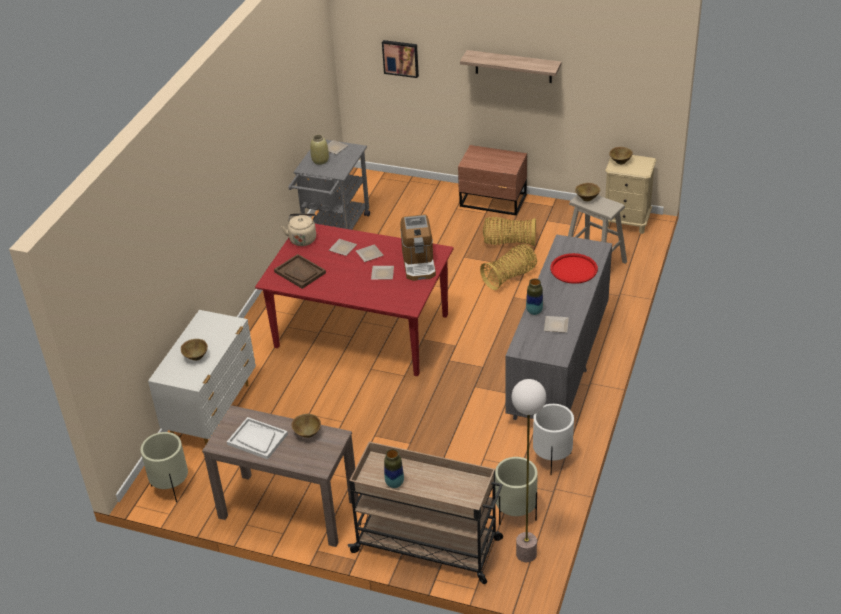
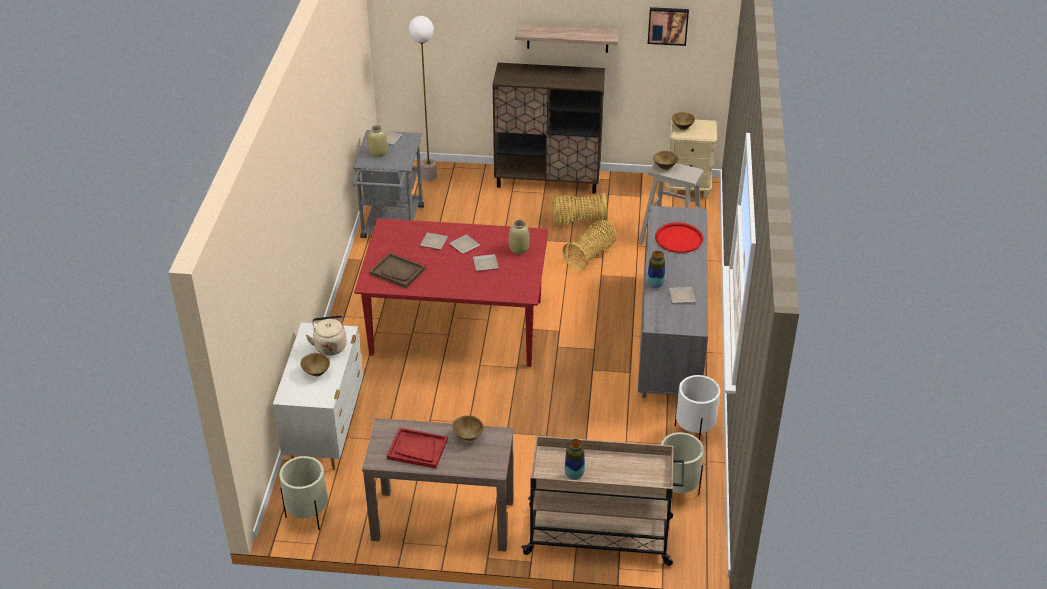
camera: 15 degrees left, 0 degrees up
white tray [227,417,288,460] -> red tray [387,428,448,469]
beige kettle [281,214,316,246] -> beige kettle moved to [306,315,347,356]
picture [382,40,419,78] -> picture moved to [648,7,689,46]
coffee machine [400,214,436,281] -> beige vase [509,220,530,254]
brown nightstand [458,145,527,216] -> brown cabinet [493,63,605,193]
floor lamp [512,379,546,562] -> floor lamp moved to [409,16,437,181]

